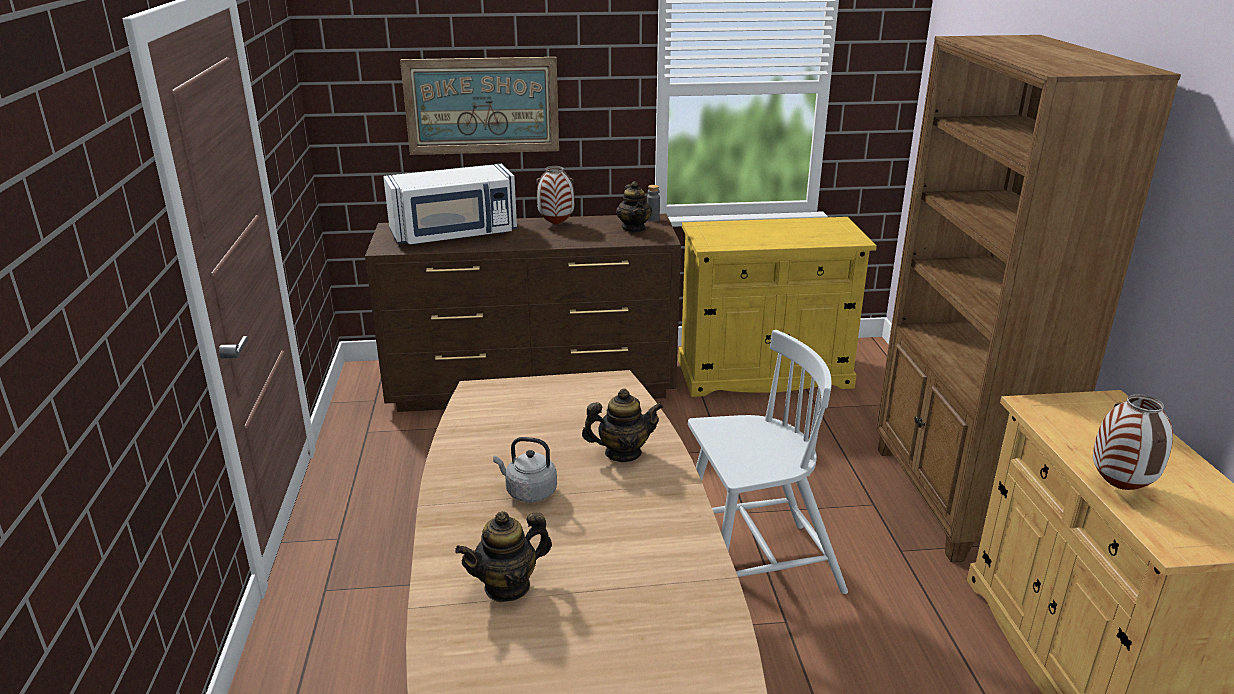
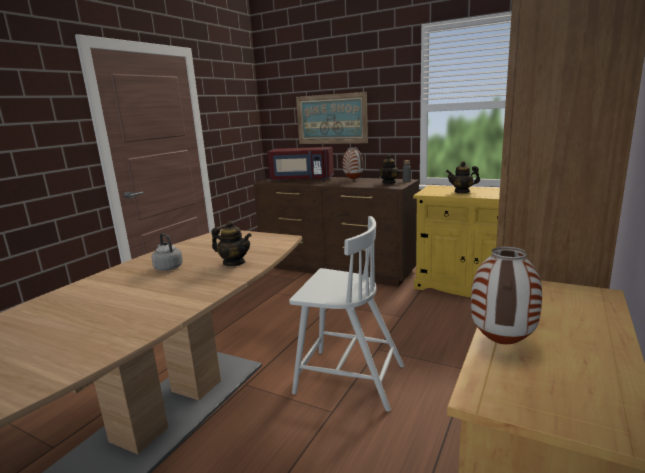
camera: 35 degrees right, 10 degrees down
white microwave [383,164,517,245] -> red microwave [267,147,334,182]
teapot [455,511,552,602] -> teapot moved to [446,161,480,193]

